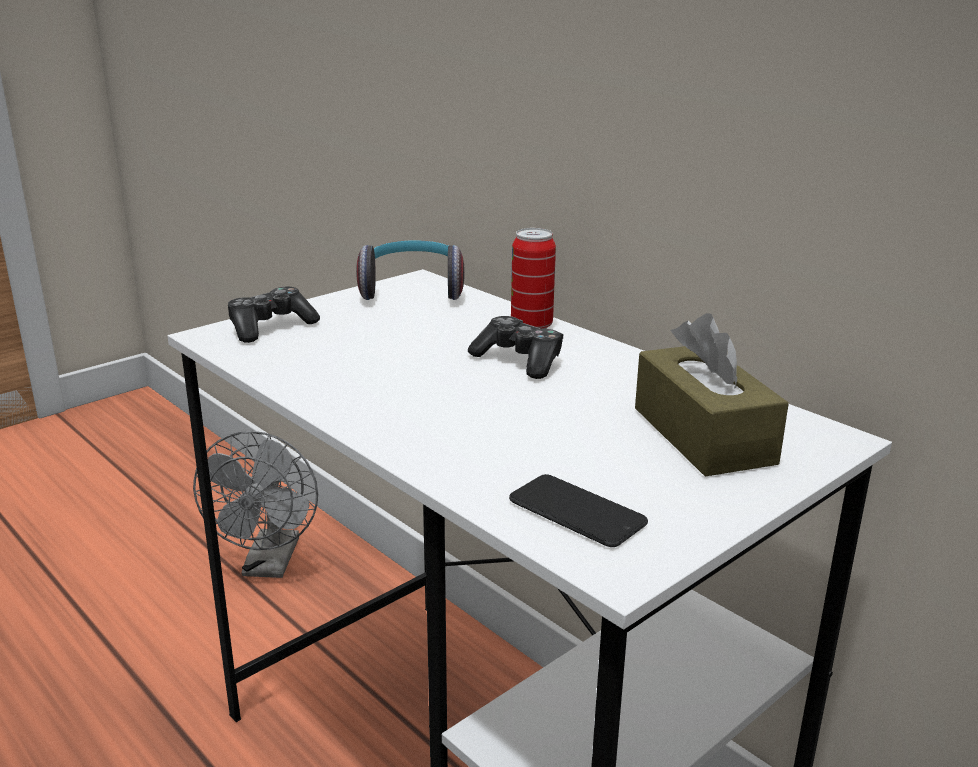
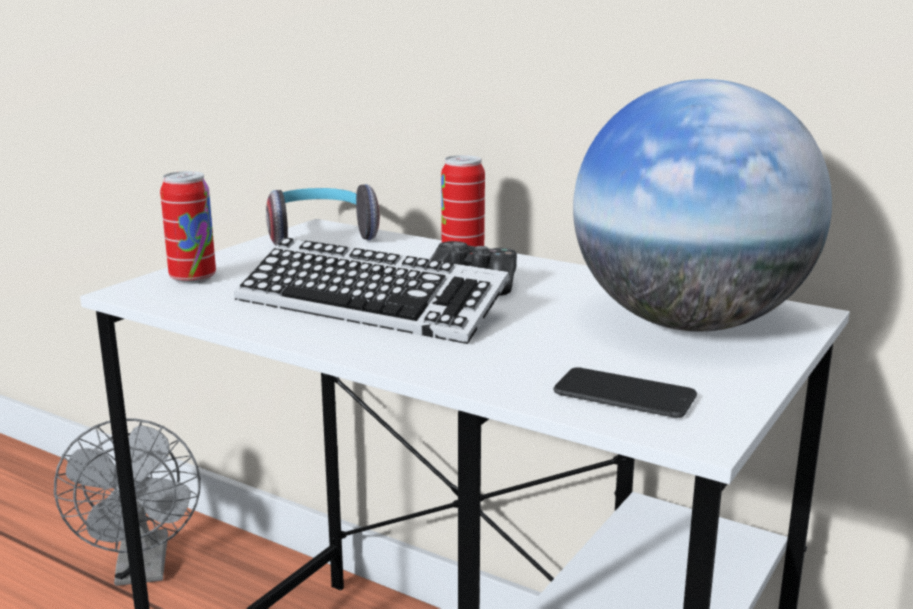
camera: 15 degrees left, 5 degrees down
game controller [228,287,320,343] -> can [160,171,216,284]
brown tissue box [635,313,789,477] -> globe [573,79,832,332]
none -> keyboard [234,237,509,344]

